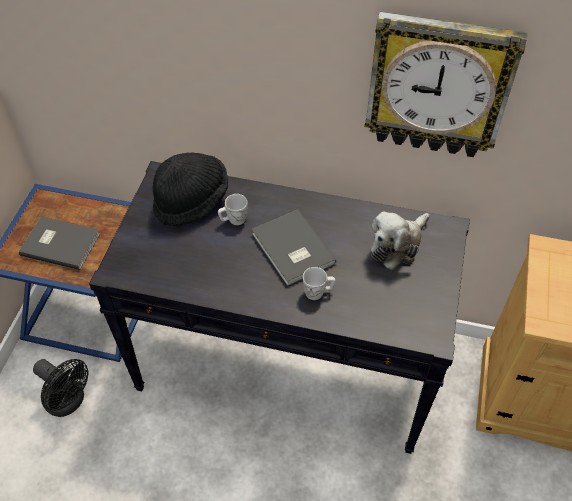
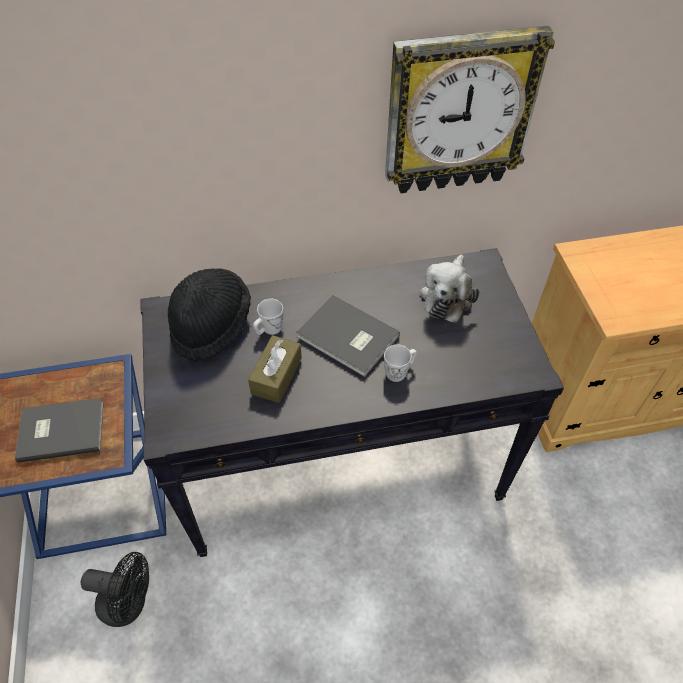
camera: 25 degrees left, 0 degrees up
none -> brown tissue box [248,335,302,403]

